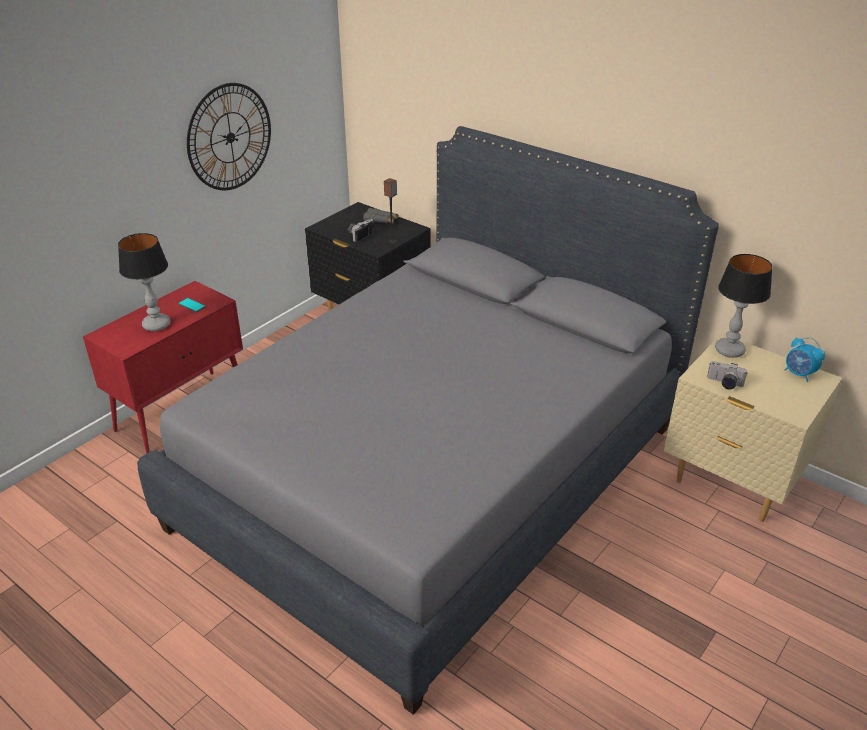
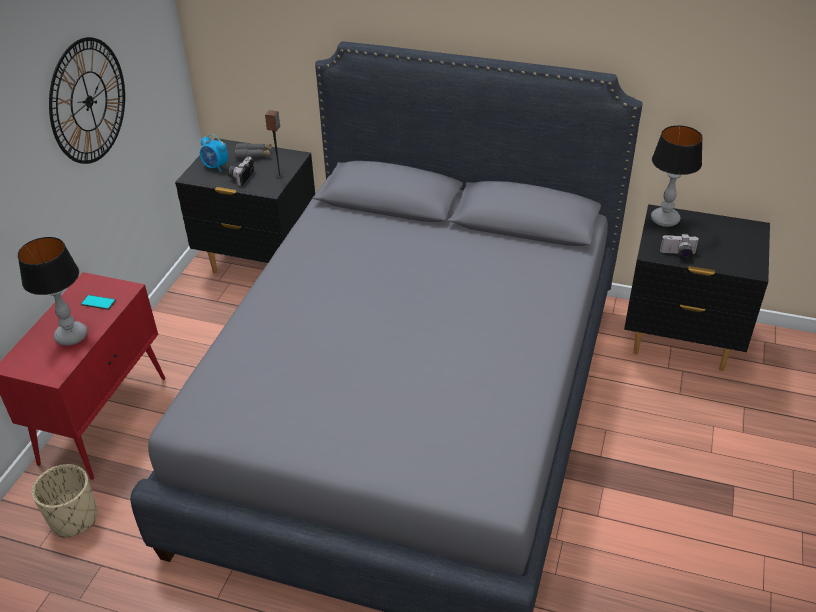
camera: 20 degrees left, 5 degrees up
beige nightstand [664,334,842,522] -> black nightstand [624,204,770,371]
alarm clock [784,337,825,382] -> alarm clock moved to [200,134,228,172]
none -> beige planter [32,464,97,537]

